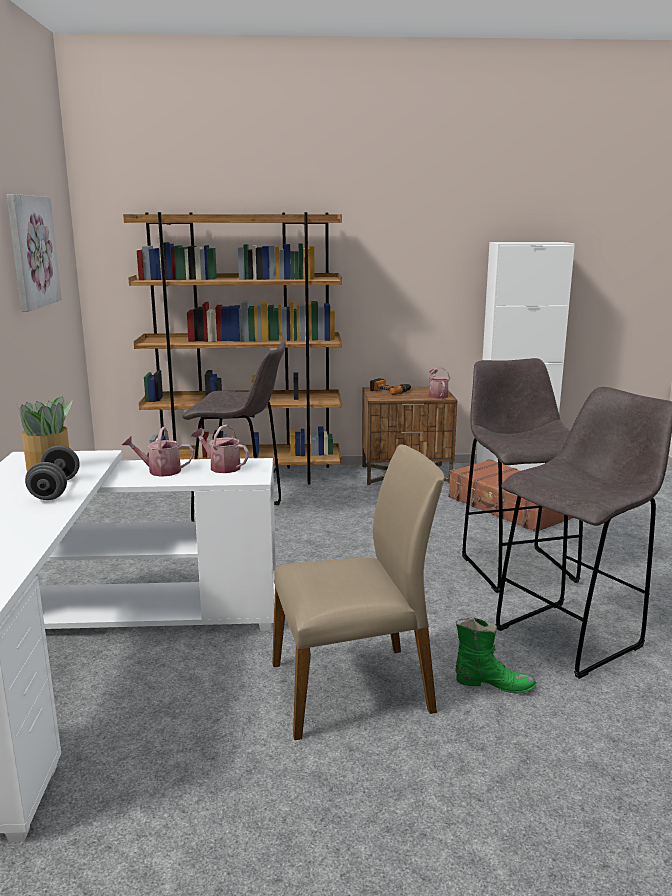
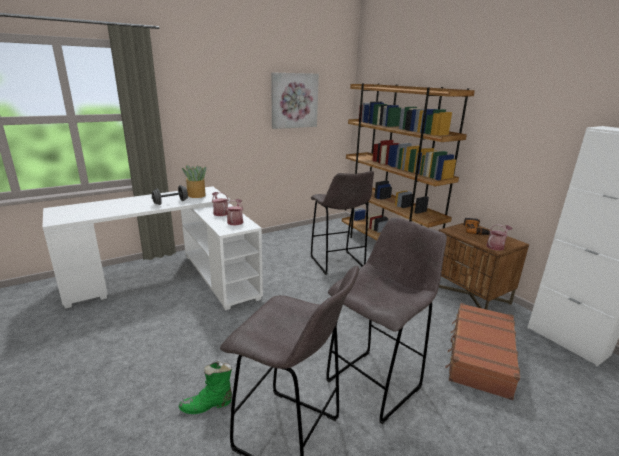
camera: 60 degrees right, 5 degrees up
beige chair [272,445,445,740] -> none
green boot [455,617,536,693] -> green boot turned 90 degrees clockwise [179,361,232,414]

